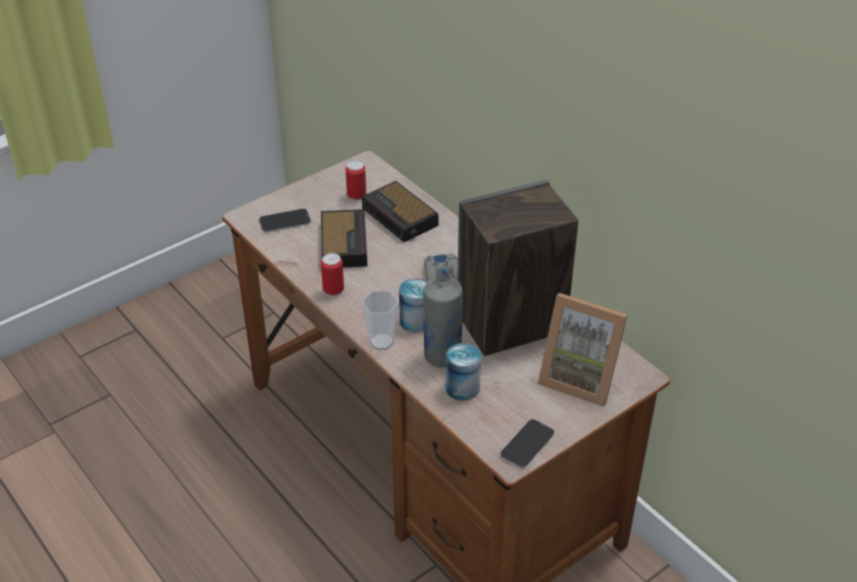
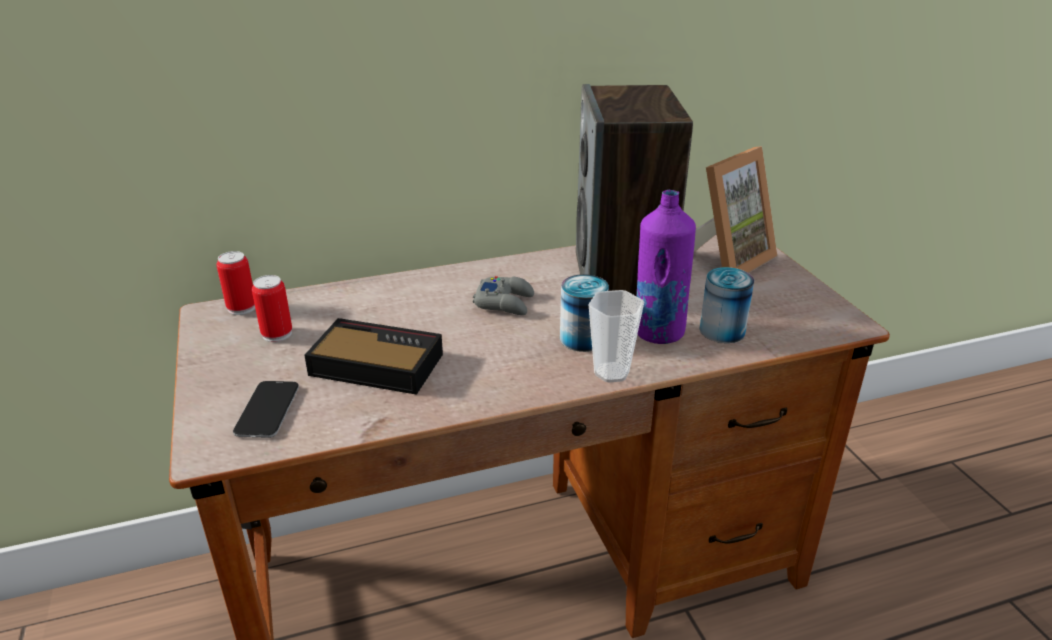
camera: 70 degrees left, 10 degrees down
can [321,253,344,297] -> can moved to [216,251,255,315]
alarm clock [362,181,439,242] -> none
grey bottle [423,267,464,367] -> purple bottle [637,190,696,344]
phone [500,419,554,468] -> none

